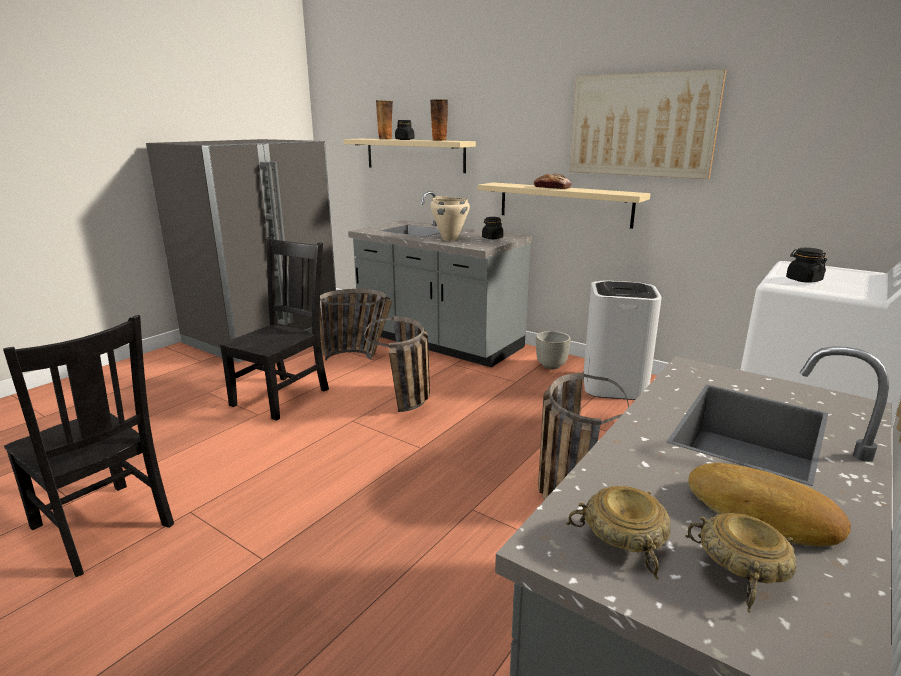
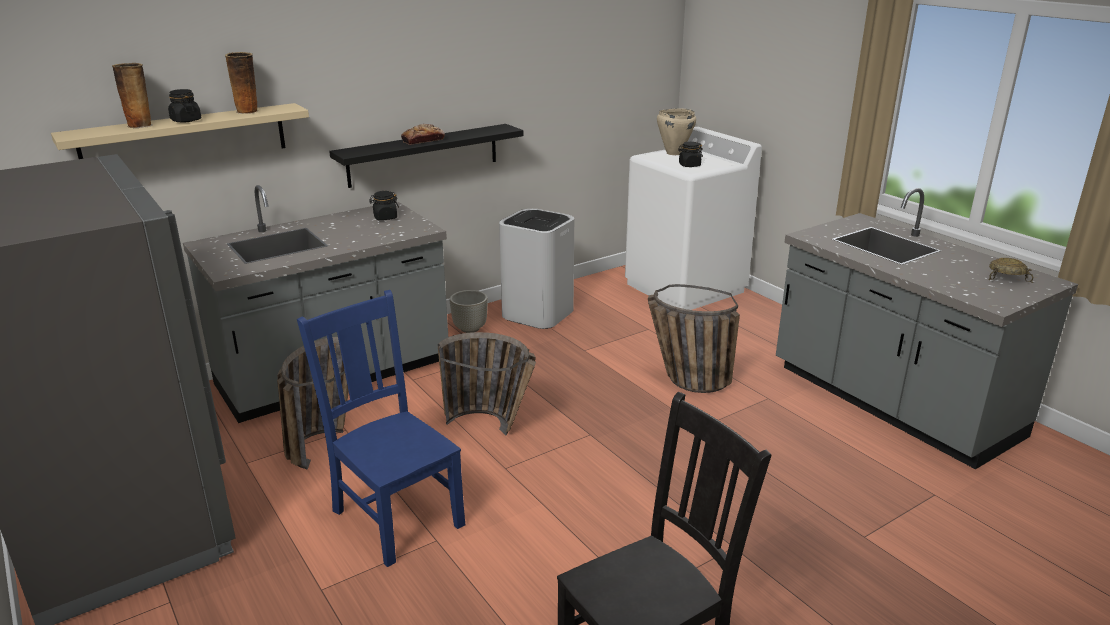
camera: 70 degrees left, 5 degrees up
black chair [220,236,329,421] -> blue chair [297,290,465,567]
beige cooking pot [430,196,470,241] -> beige cooking pot moved to [657,108,696,155]
beige shelf [478,182,651,229] -> black shelf [329,124,523,188]
beige bowl [566,486,671,580] -> none
picture [570,69,726,179] -> none
bread [688,463,851,546] -> none

